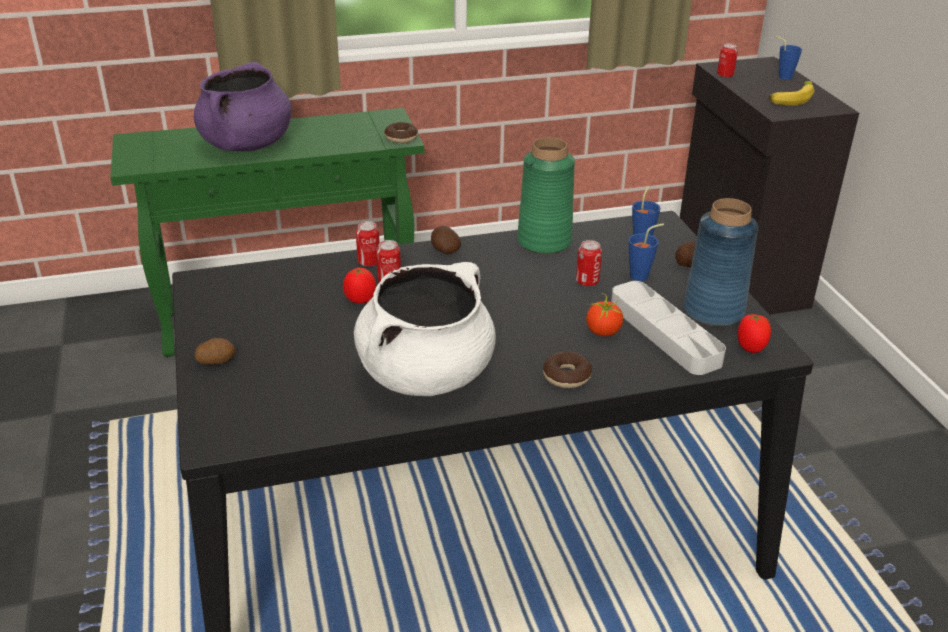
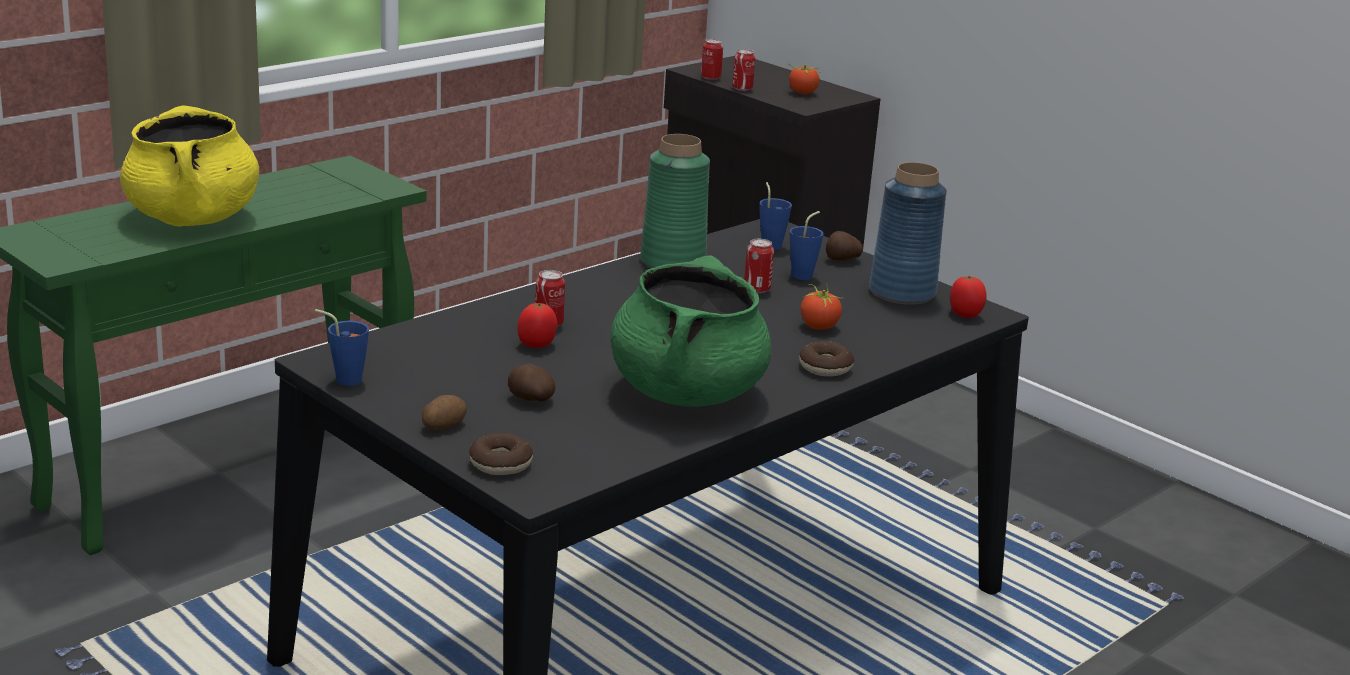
camera: 30 degrees left, 10 degrees down
purple cooking pot [194,62,292,151] -> yellow cooking pot [120,105,259,227]
white cooking pot [354,262,496,396] -> green cooking pot [610,255,772,407]
can [356,221,380,267] -> can moved to [732,49,755,91]
donut [384,122,418,143] -> donut moved to [469,433,533,475]
potato [431,226,461,255] -> potato moved to [508,363,555,402]
grey tray [611,281,726,375] -> none
banana [769,81,814,106] -> tomato [789,64,820,94]
blue cup [775,36,802,80] -> blue cup moved to [315,309,369,386]

